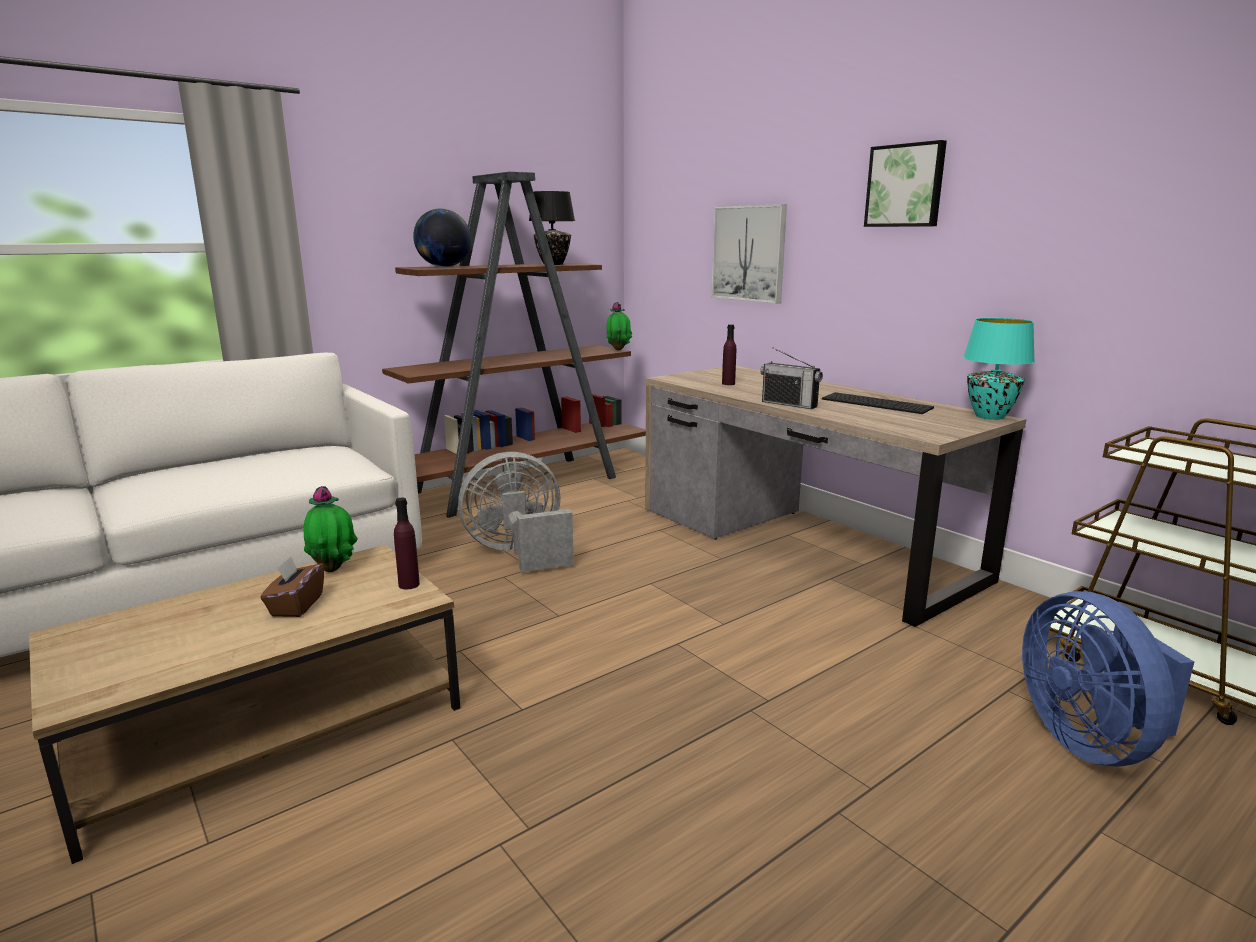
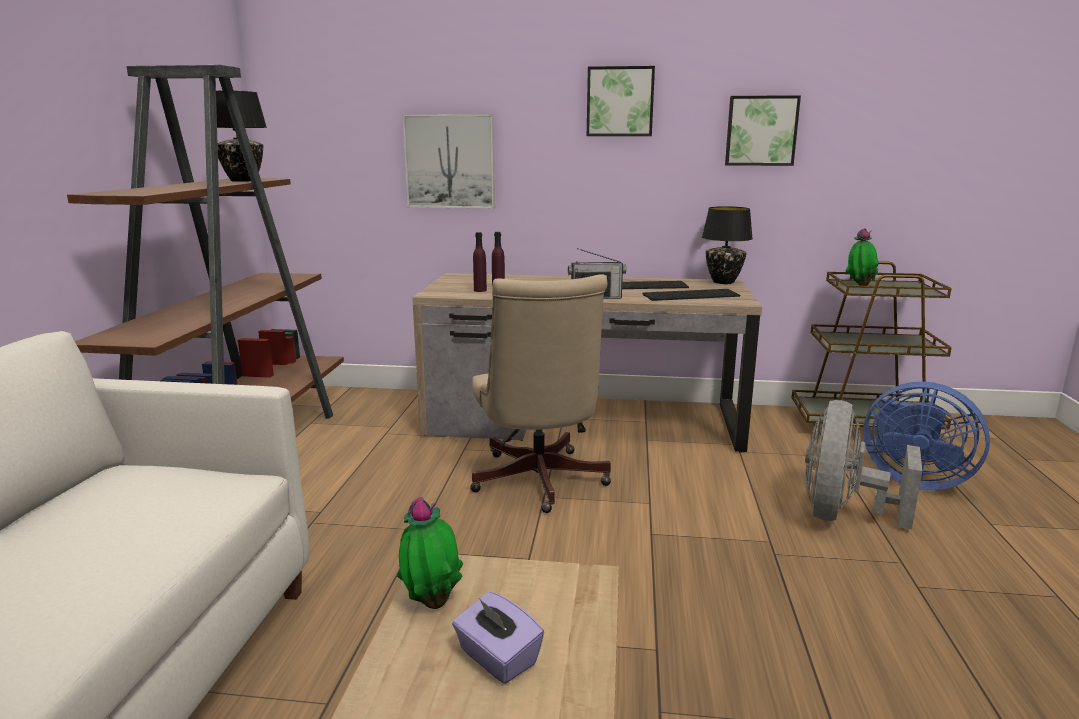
camera: 45 degrees left, 0 degrees up
brown tissue box [260,556,324,617] -> purple tissue box [452,592,544,684]
purple bottle [394,497,420,589] -> purple bottle moved to [473,232,487,292]
globe [413,208,471,267] -> none
grey fan [458,452,574,572] -> grey fan moved to [805,400,922,530]
potted plant [607,302,632,350] -> potted plant moved to [845,228,879,286]
turquoise table lamp [963,318,1035,420] -> black table lamp [702,206,753,284]
none -> beige office chair [470,274,611,513]
none -> keyboard [642,289,740,301]
none -> picture [725,95,801,166]

